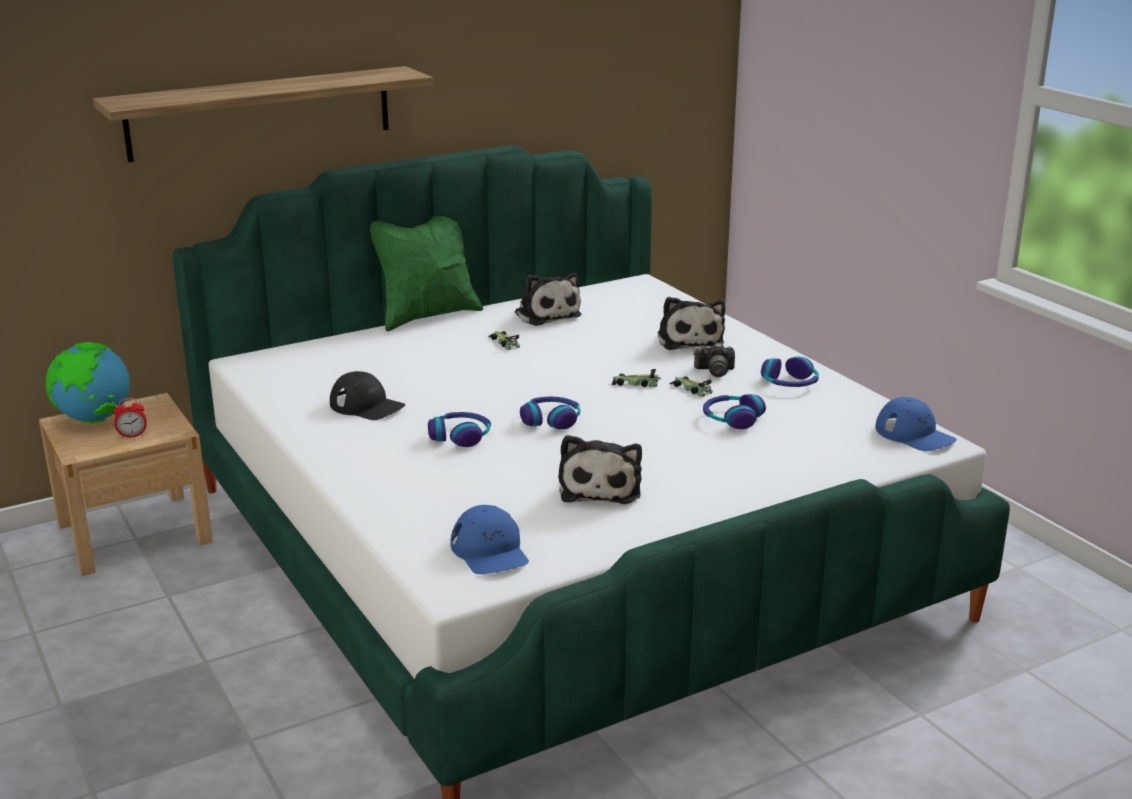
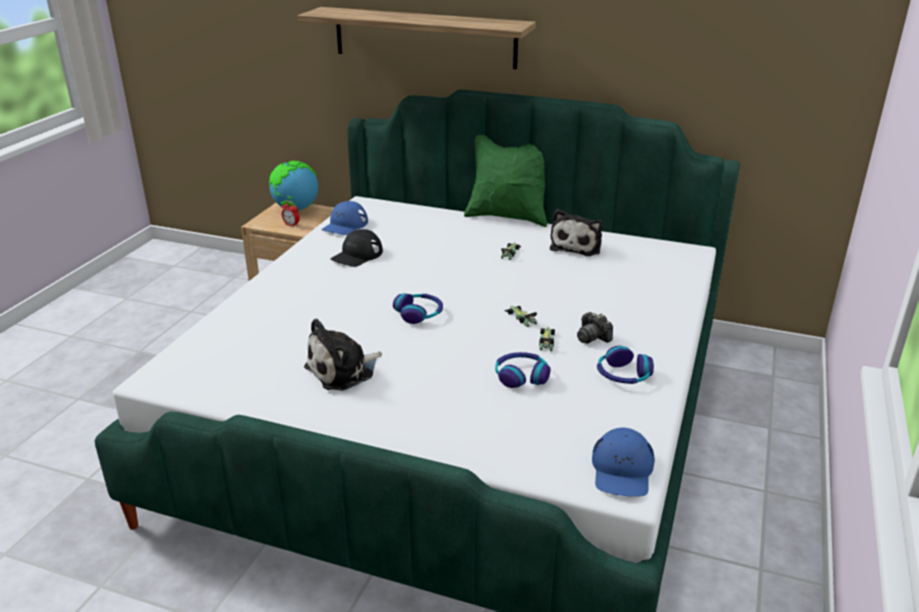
camera: 50 degrees right, 5 degrees up
black cap [330,371,405,420] -> black cap turned 45 degrees clockwise [330,229,383,267]
headphones [428,412,491,447] -> none
blue cap [451,505,529,574] -> blue cap moved to [321,201,368,235]
plush toy [658,297,725,350] -> none

